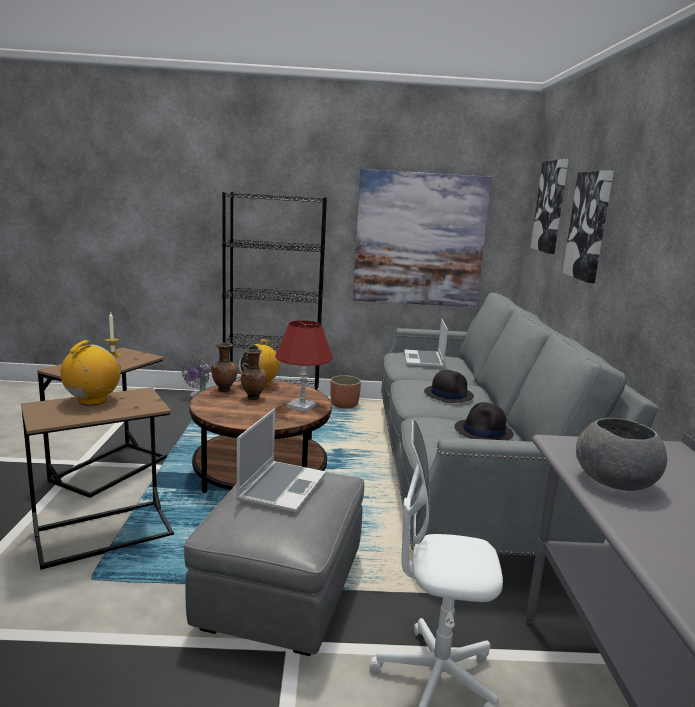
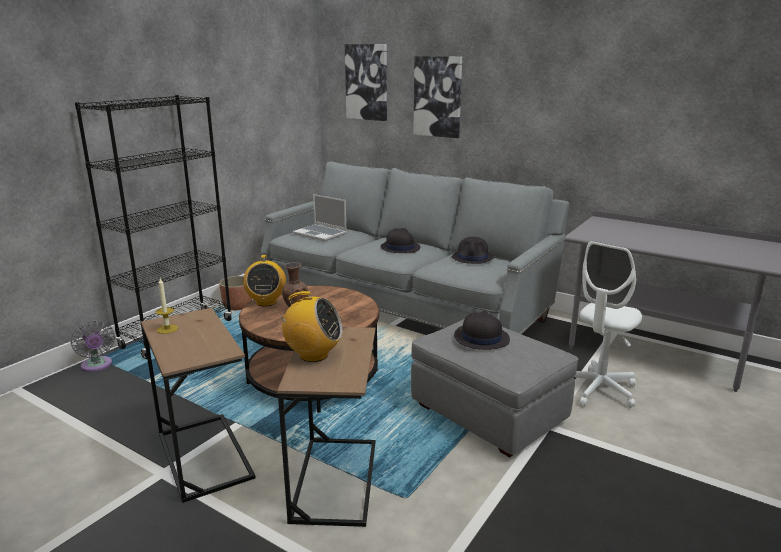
camera: 55 degrees left, 5 degrees up
radio [60,340,121,406] -> radio turned 135 degrees clockwise [275,291,342,362]
brown vase [211,343,238,392] -> none
laptop [236,408,326,513] -> black hat [454,311,510,350]
red table lamp [275,320,333,412] -> none
picture [353,169,492,307] -> none
grey bowl [576,418,667,491] -> none

